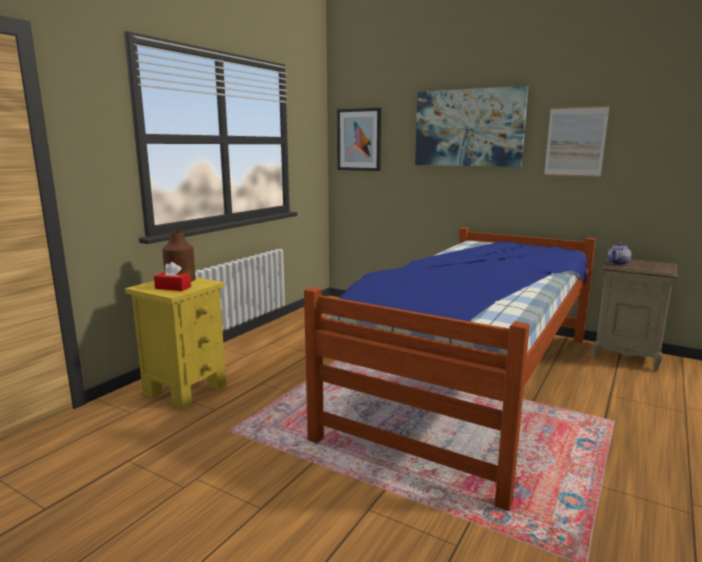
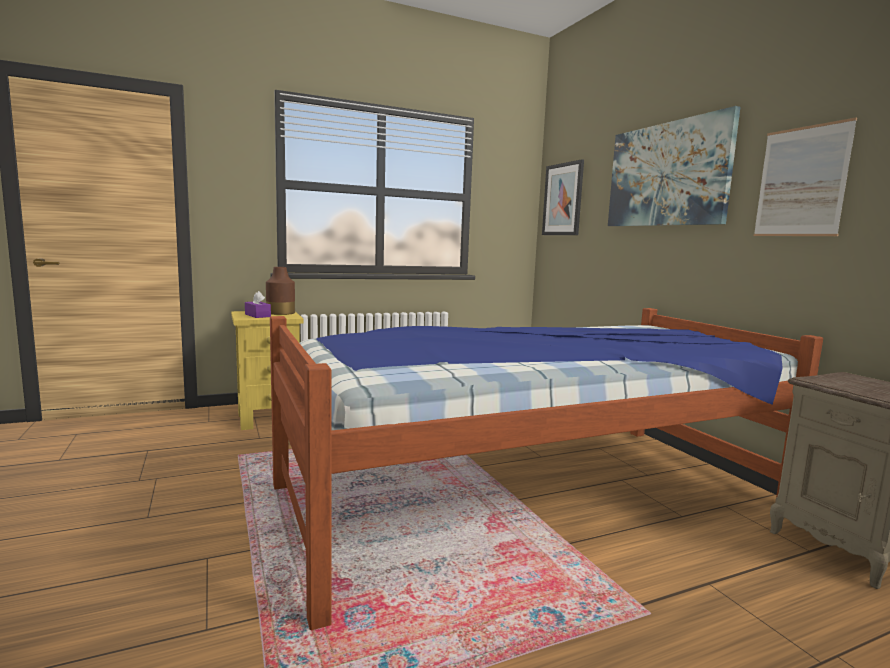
camera: 35 degrees right, 5 degrees down
red tissue box [154,262,191,291] -> purple tissue box [245,291,271,318]
teapot [607,243,631,265] -> none

